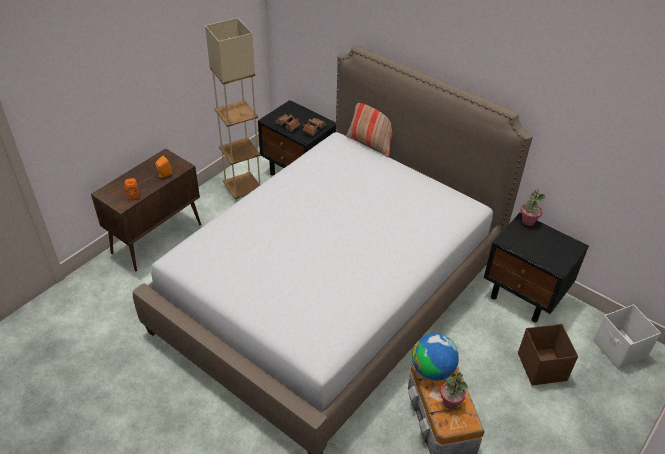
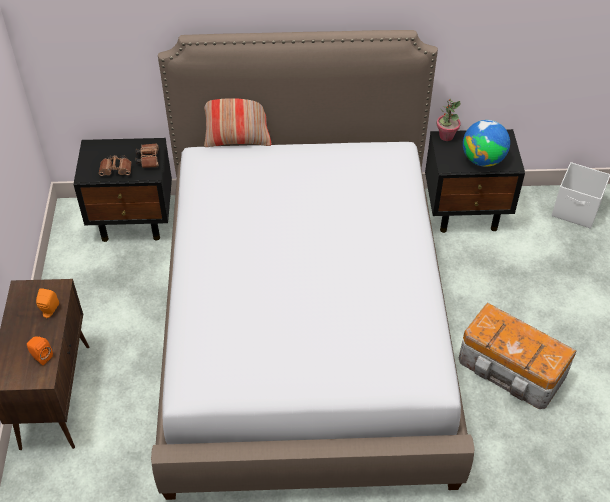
camera: 40 degrees left, 5 degrees up
beige floor lamp [205,18,261,201] -> none
globe [412,333,459,381] -> globe moved to [463,120,510,167]
potted plant [440,372,468,409] -> none
brown storage box [518,324,578,385] -> none

